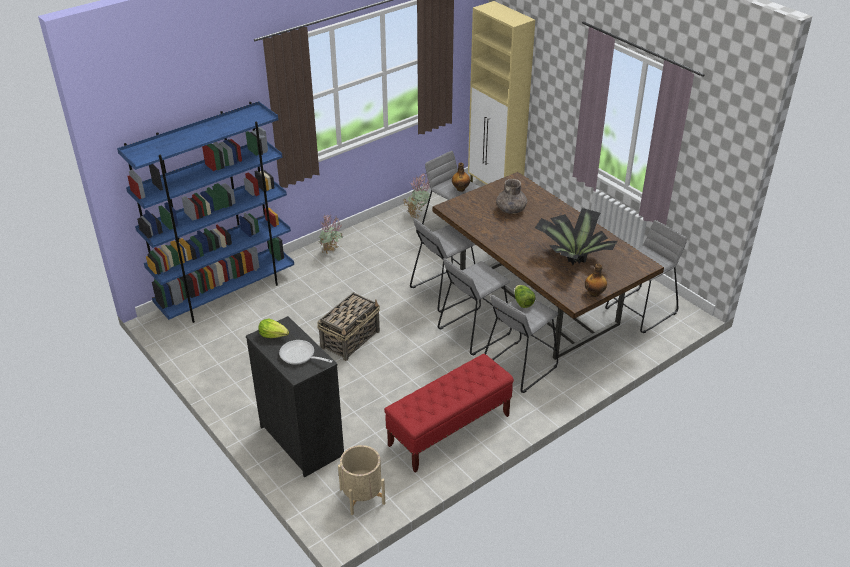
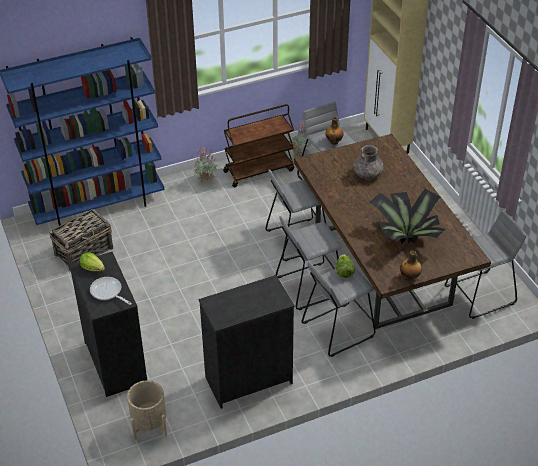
camera: 15 degrees right, 5 degrees up
basket [317,292,380,361] -> basket moved to [49,209,113,271]
red bench [384,354,514,473] -> black dresser [198,275,295,409]
none -> brown cart [223,104,294,187]

